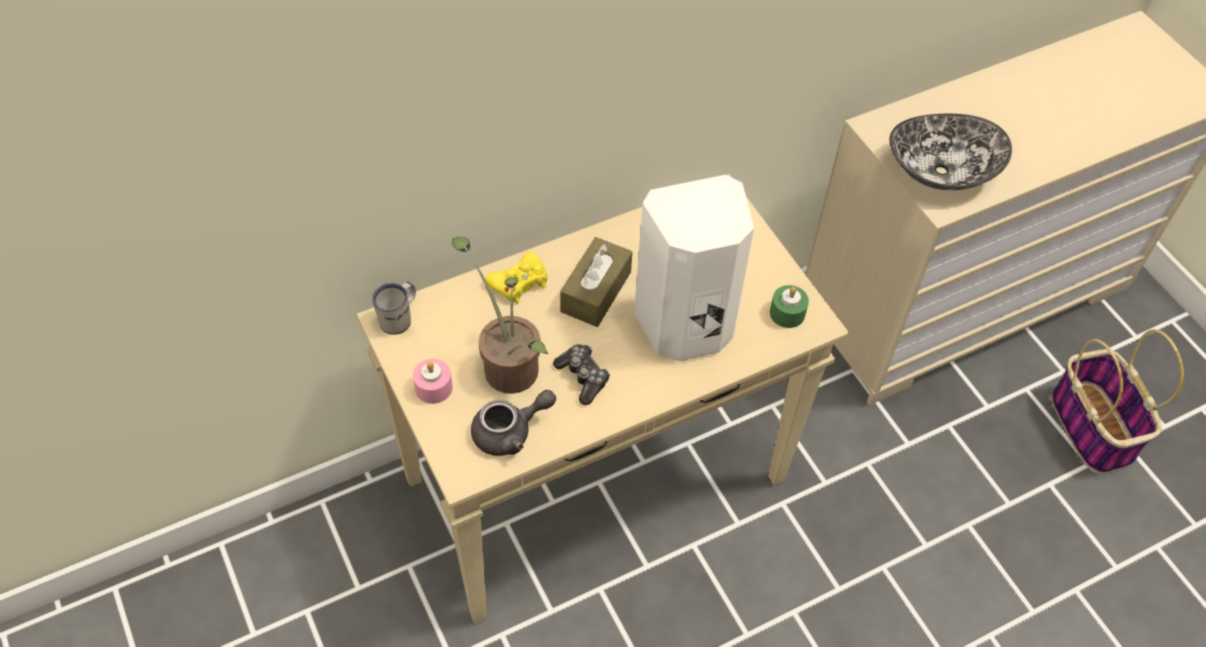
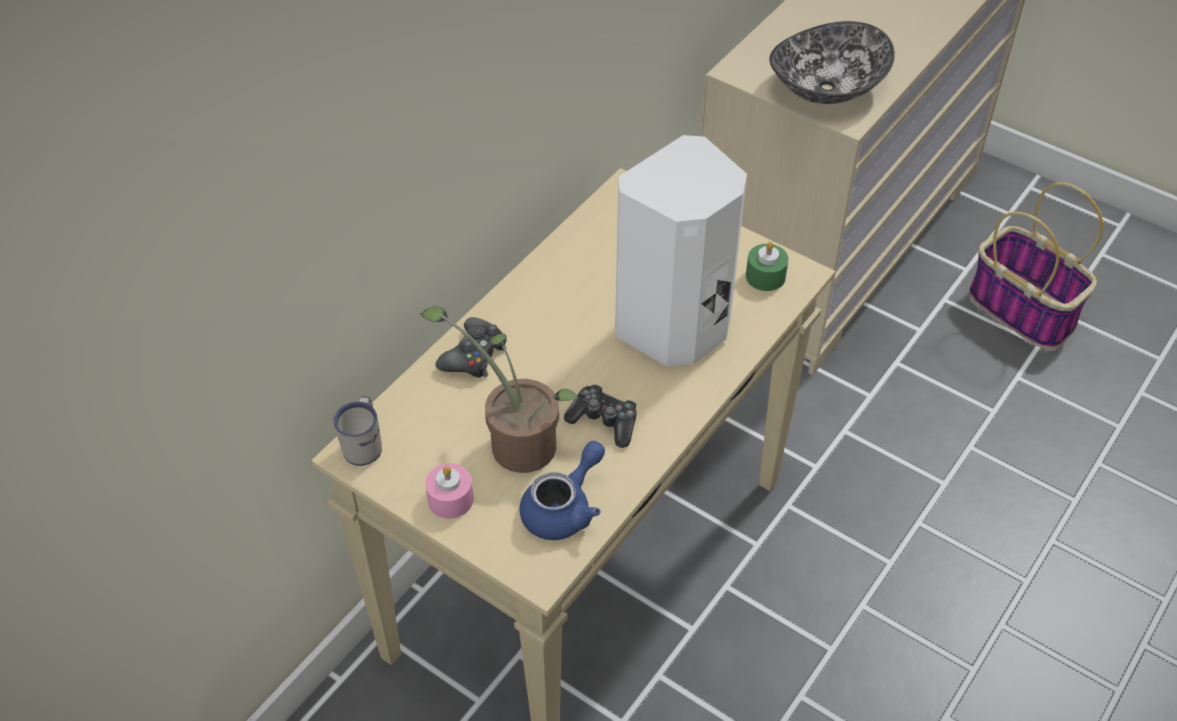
camera: 25 degrees left, 5 degrees down
grey teapot [471,390,556,456] -> blue teapot [519,441,605,540]
yellow game controller [485,252,547,304] -> black game controller [436,317,506,378]
brown tissue box [560,237,632,327] -> none

